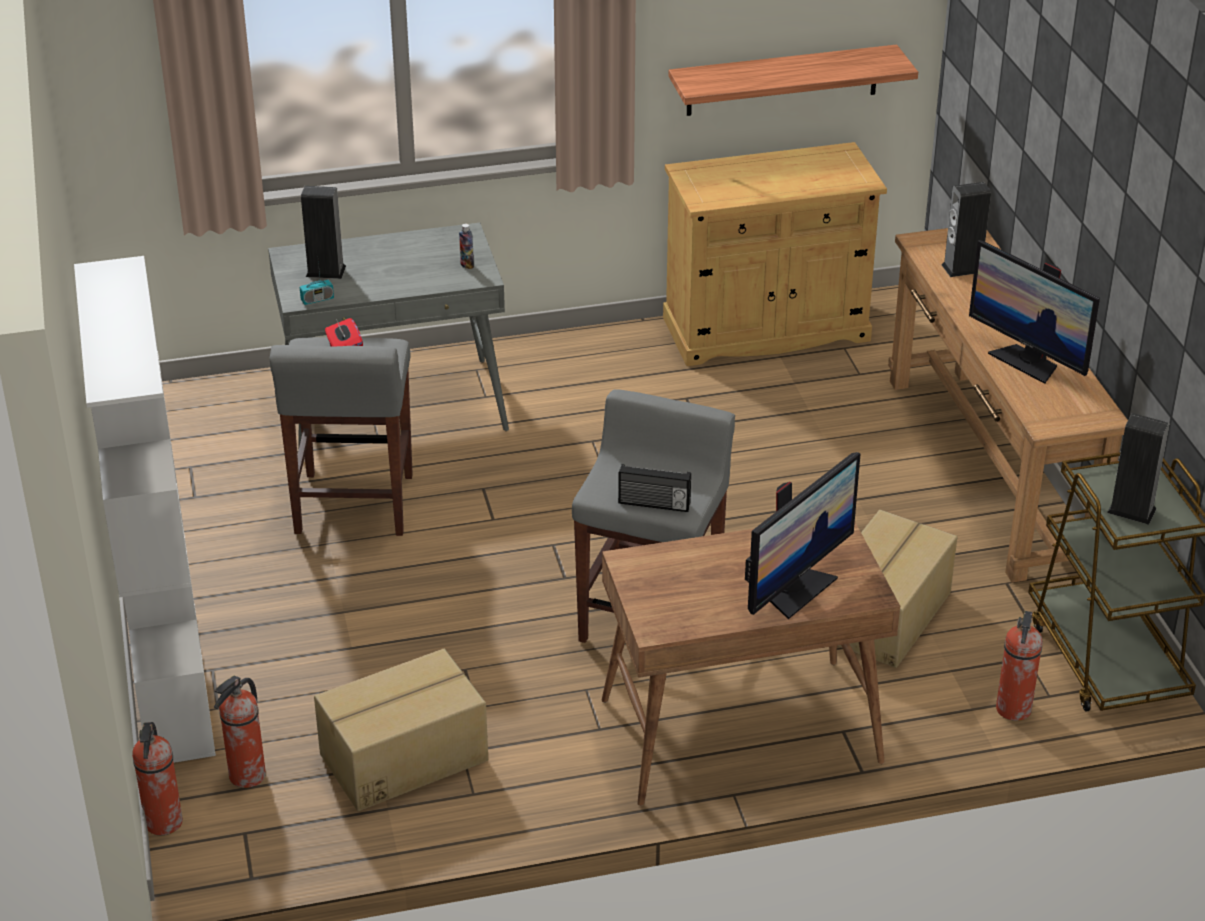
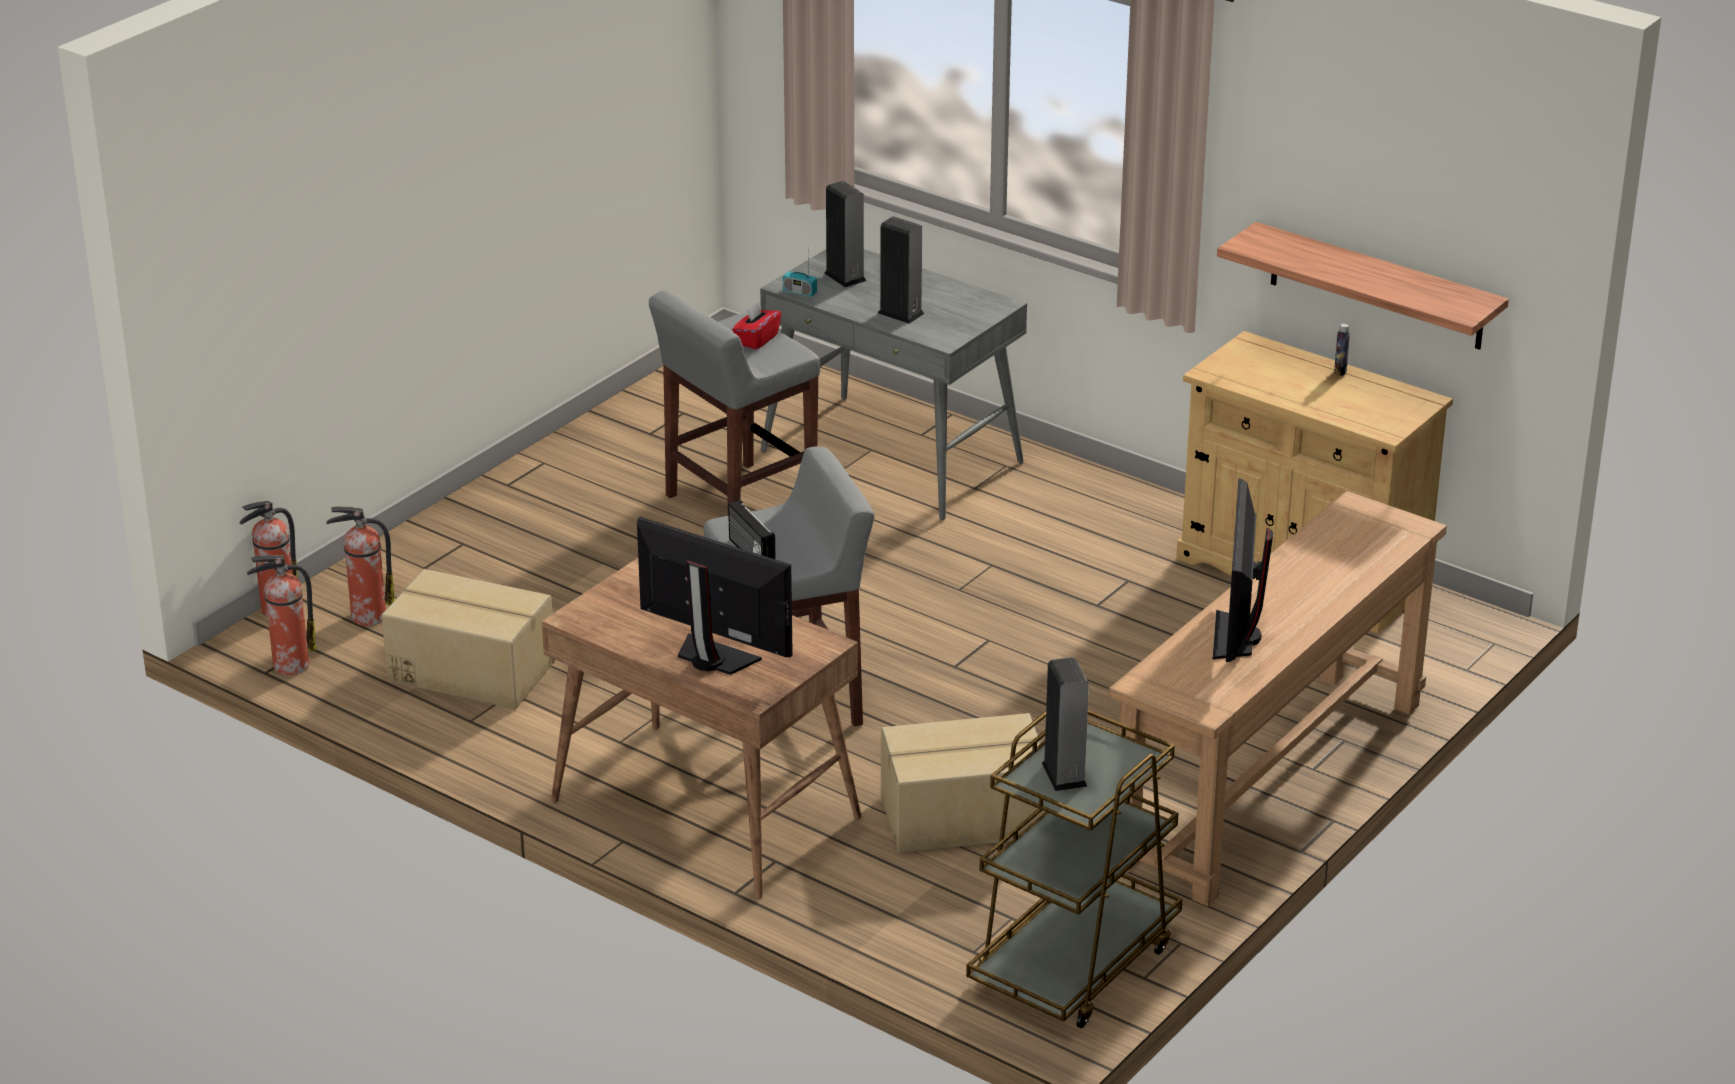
camera: 50 degrees right, 5 degrees down
white bookcase [74,256,216,763] -> none
bottle [459,224,474,269] -> bottle moved to [1334,323,1350,376]
monitor [745,452,861,619] -> monitor turned 150 degrees counterclockwise [637,517,793,675]
speaker [942,182,991,277] -> speaker moved to [878,216,924,324]
fire extinguisher [996,611,1043,721] -> fire extinguisher moved to [247,555,316,675]

